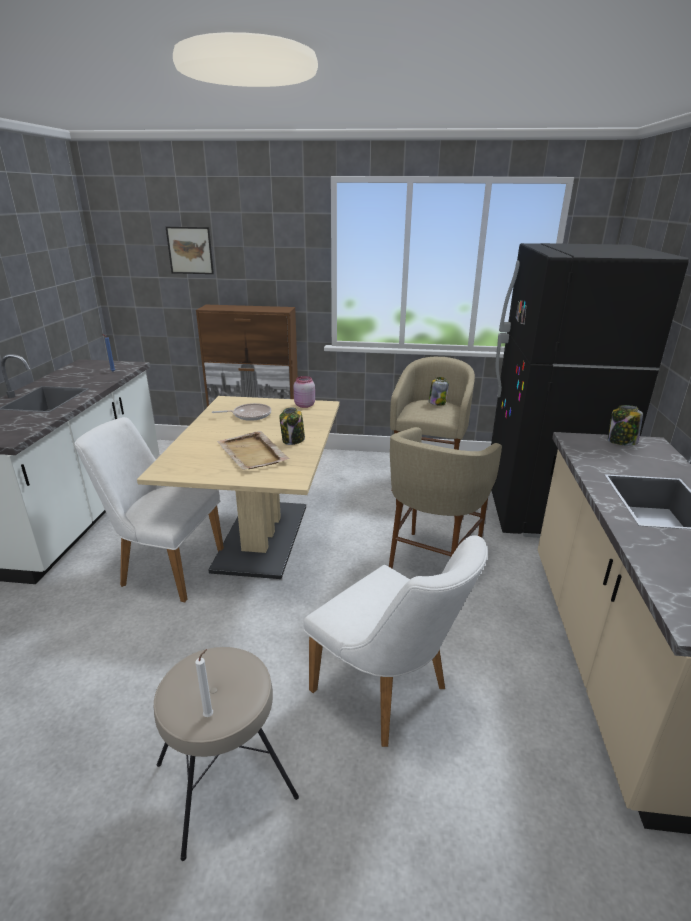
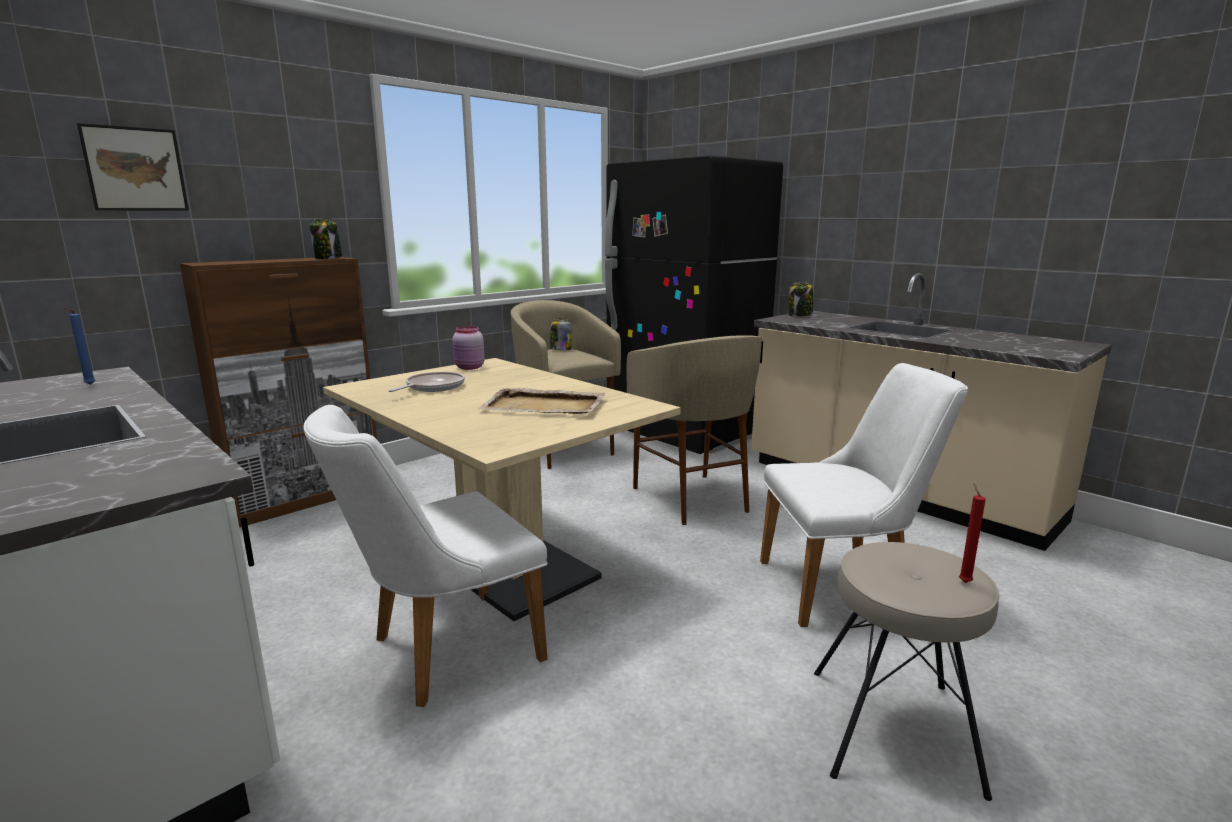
camera: 50 degrees left, 10 degrees down
white candle [195,649,213,717] -> red candle [959,483,986,583]
jar [280,407,305,445] -> jar moved to [309,218,342,259]

